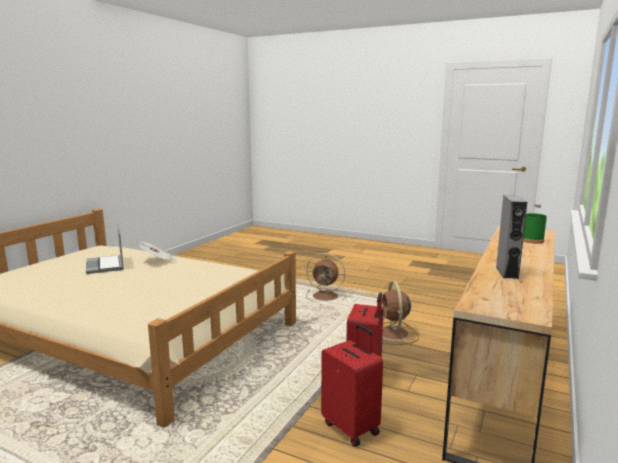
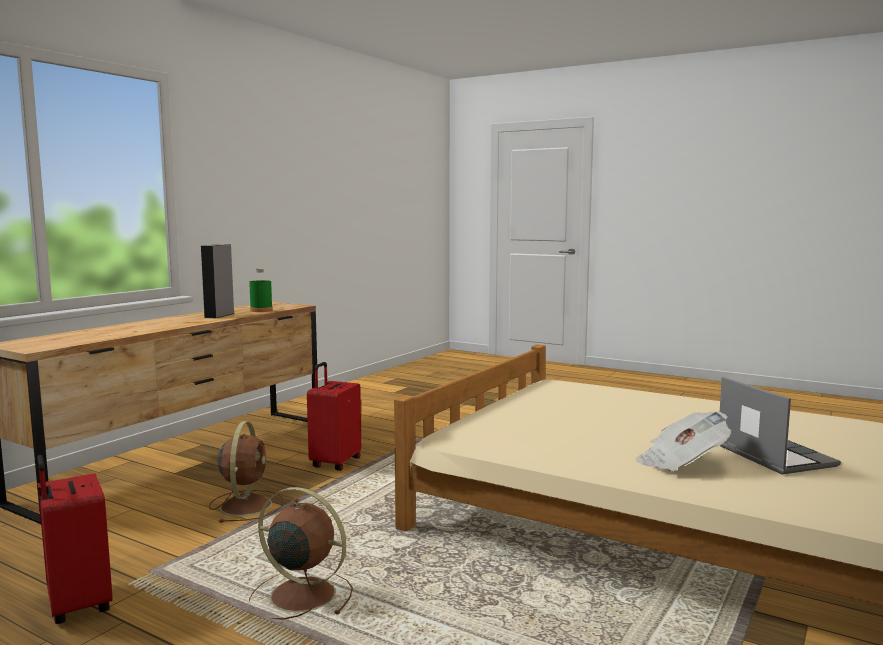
camera: 175 degrees left, 5 degrees down
red suitcase [321,324,383,447] -> red suitcase moved to [37,455,113,624]
green bottle [523,204,547,244] -> green bottle moved to [249,269,273,312]

